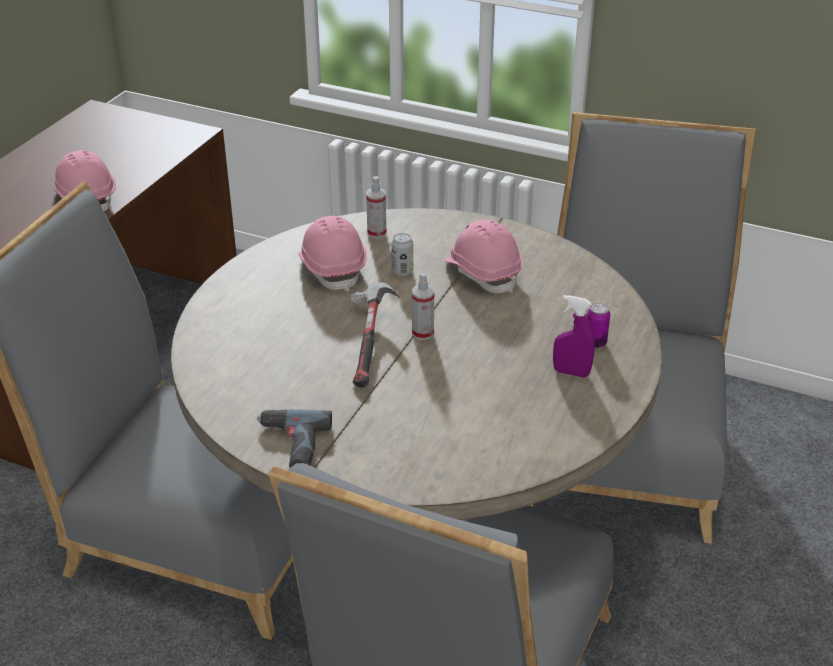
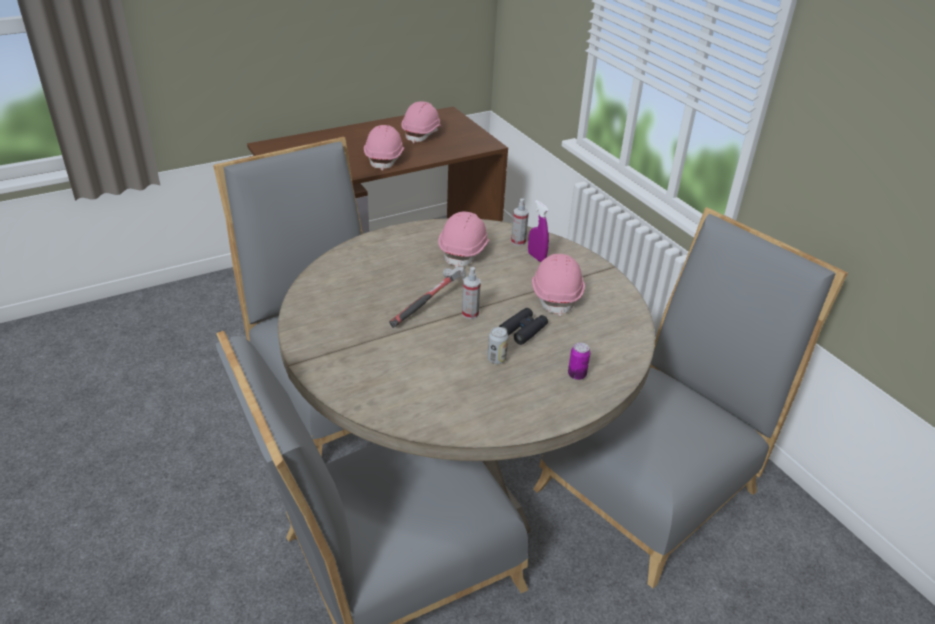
camera: 35 degrees right, 0 degrees up
power drill [257,409,332,468] -> none
can [391,233,413,276] -> can moved to [487,327,508,364]
purple spray bottle [553,295,595,378] -> purple spray bottle moved to [528,200,549,262]
none -> pink hard hat [402,101,443,143]
none -> black binoculars [499,308,548,345]

